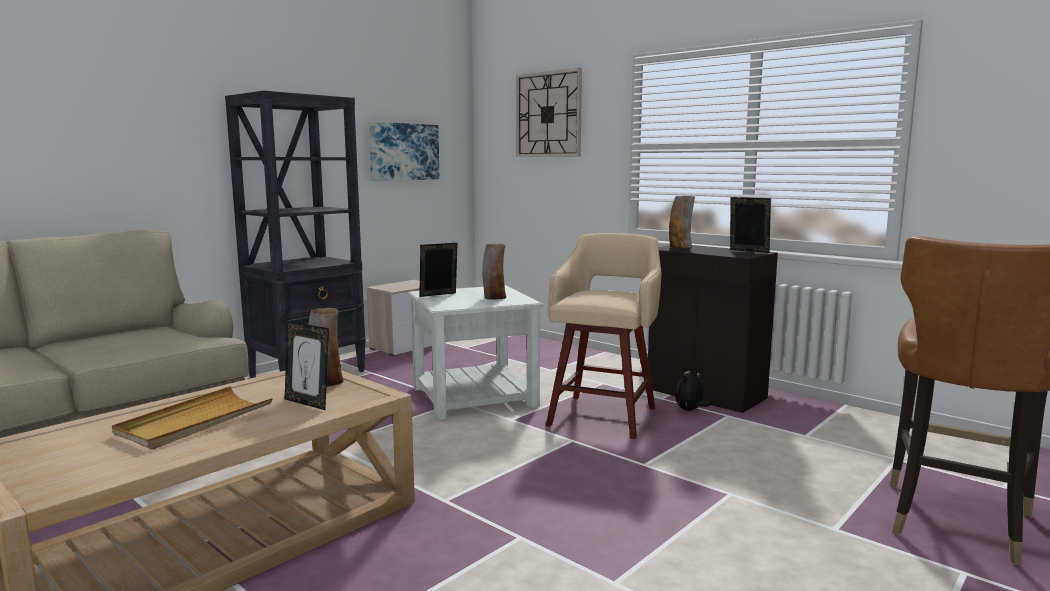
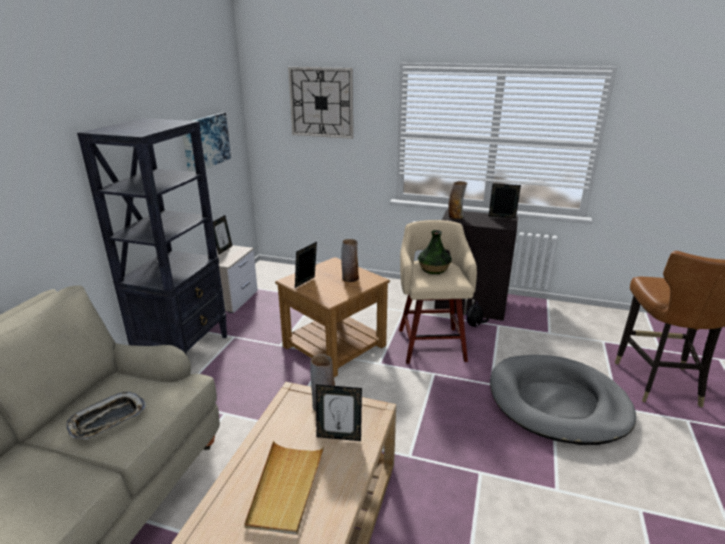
camera: 25 degrees left, 15 degrees up
white side table [408,285,543,421] -> brown side table [275,257,390,377]
none -> tray [67,392,146,440]
none -> picture frame [213,215,232,255]
none -> vase [418,230,452,274]
none -> grey dog bed [490,355,636,445]

